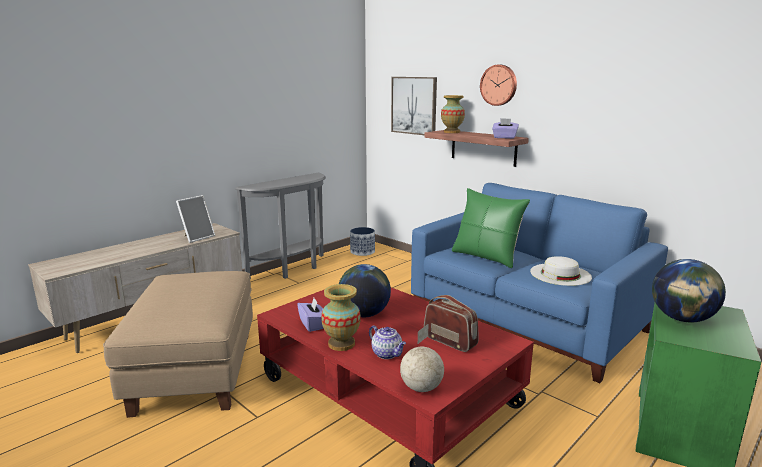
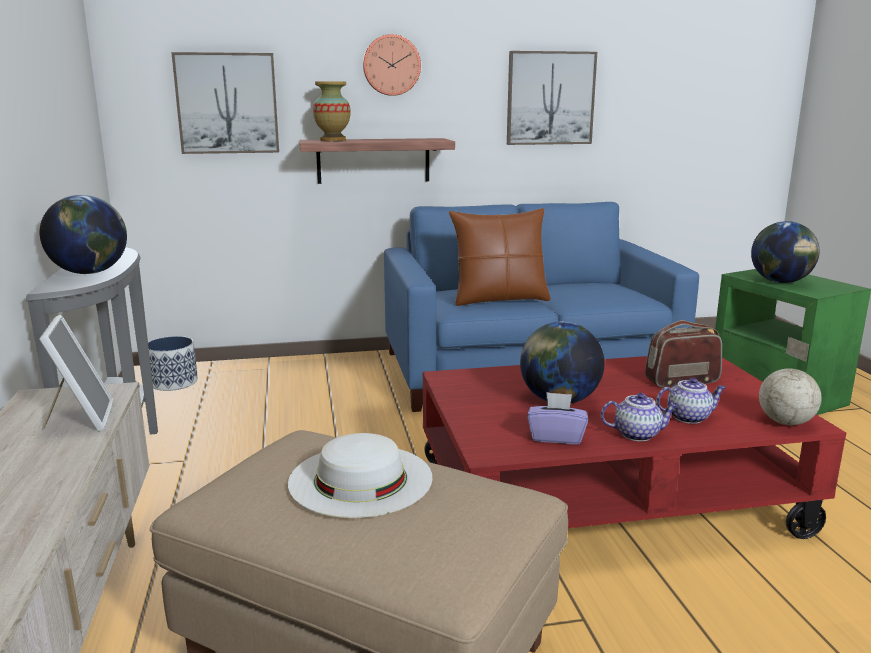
camera: 55 degrees left, 0 degrees up
vase [321,284,361,351] -> teapot [601,393,678,441]
green pillow [452,188,530,268] -> brown pillow [449,208,551,306]
purple tissue box [492,118,519,139] -> none
white hat [530,256,592,286] -> white hat moved to [288,433,432,518]
none -> globe [40,195,127,274]
none -> picture [507,51,597,145]

